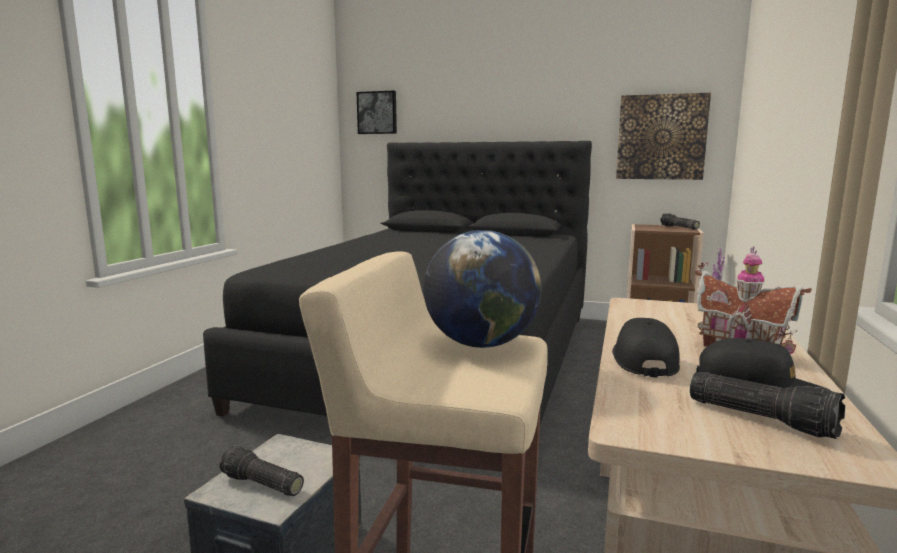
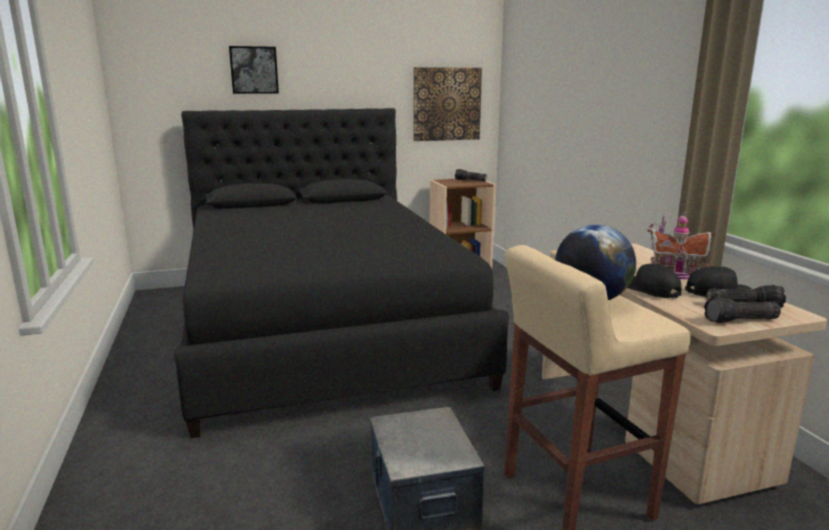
camera: 35 degrees left, 5 degrees up
flashlight [219,446,304,496] -> flashlight moved to [704,297,781,323]
picture [356,90,397,134] -> picture moved to [229,46,279,94]

